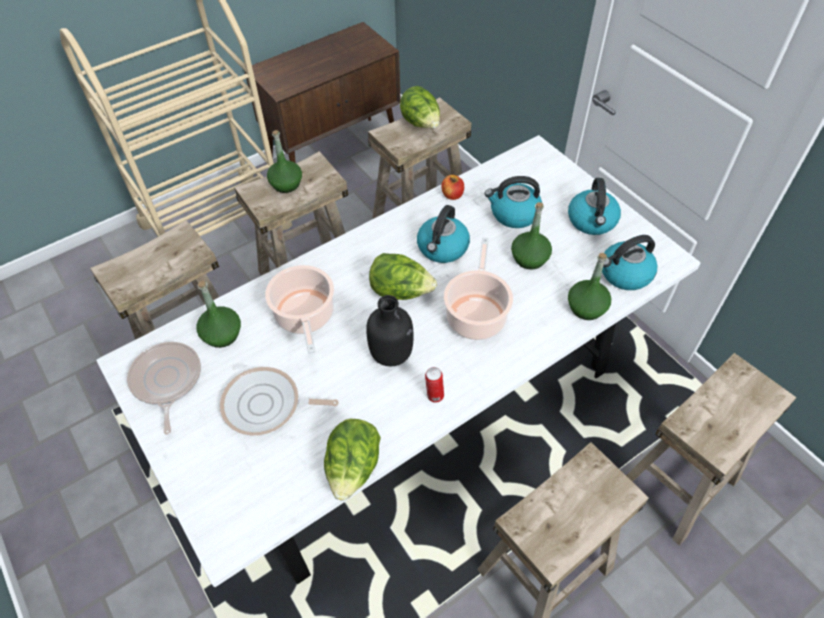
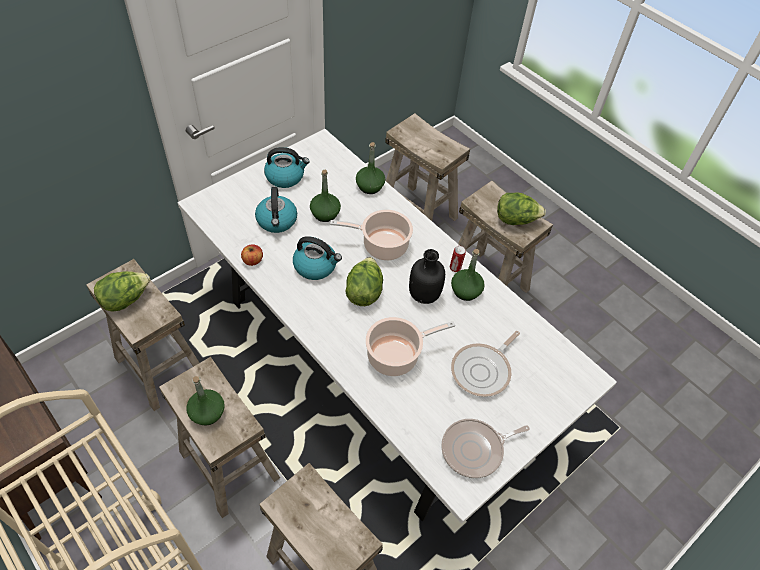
camera: 100 degrees left, 0 degrees up
green bottle [197,281,241,348] -> green bottle moved to [451,249,485,301]
frying pan [220,367,339,436] -> frying pan turned 45 degrees clockwise [451,331,520,397]
lettuce [324,419,381,501] -> lettuce moved to [497,193,546,225]
kettle [602,235,657,290] -> none

